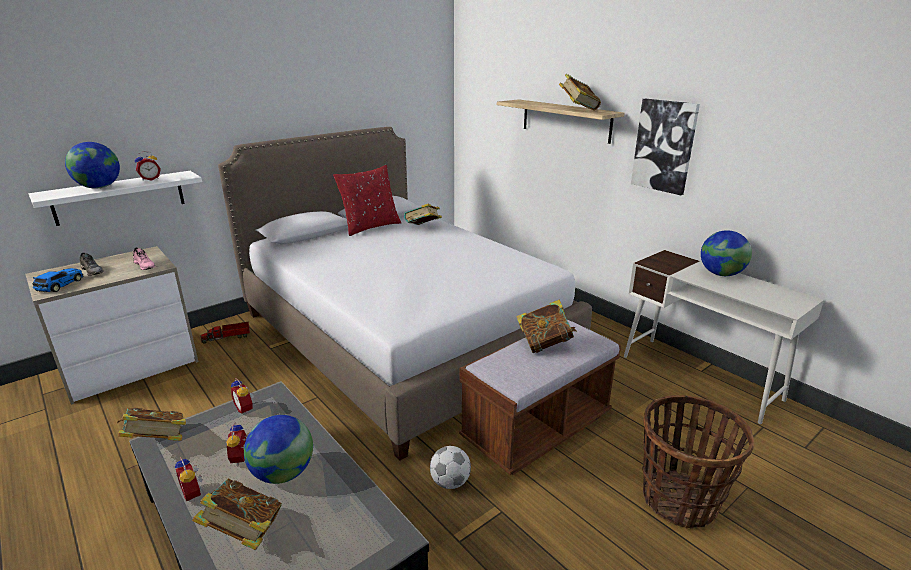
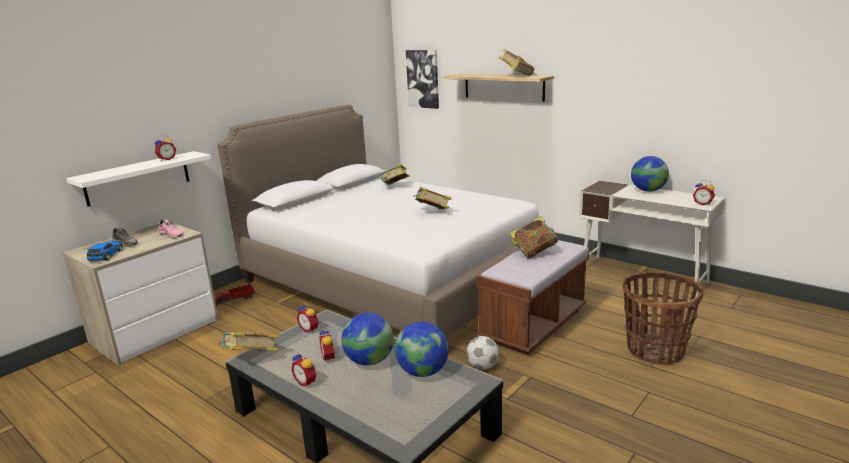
camera: 10 degrees left, 5 degrees down
globe [65,142,120,189] -> globe moved to [395,322,449,377]
book [192,479,282,550] -> book moved to [414,187,452,209]
red pillow [333,165,401,236] -> none
picture [631,98,700,195] -> picture moved to [406,50,439,109]
none -> alarm clock [693,180,715,205]

